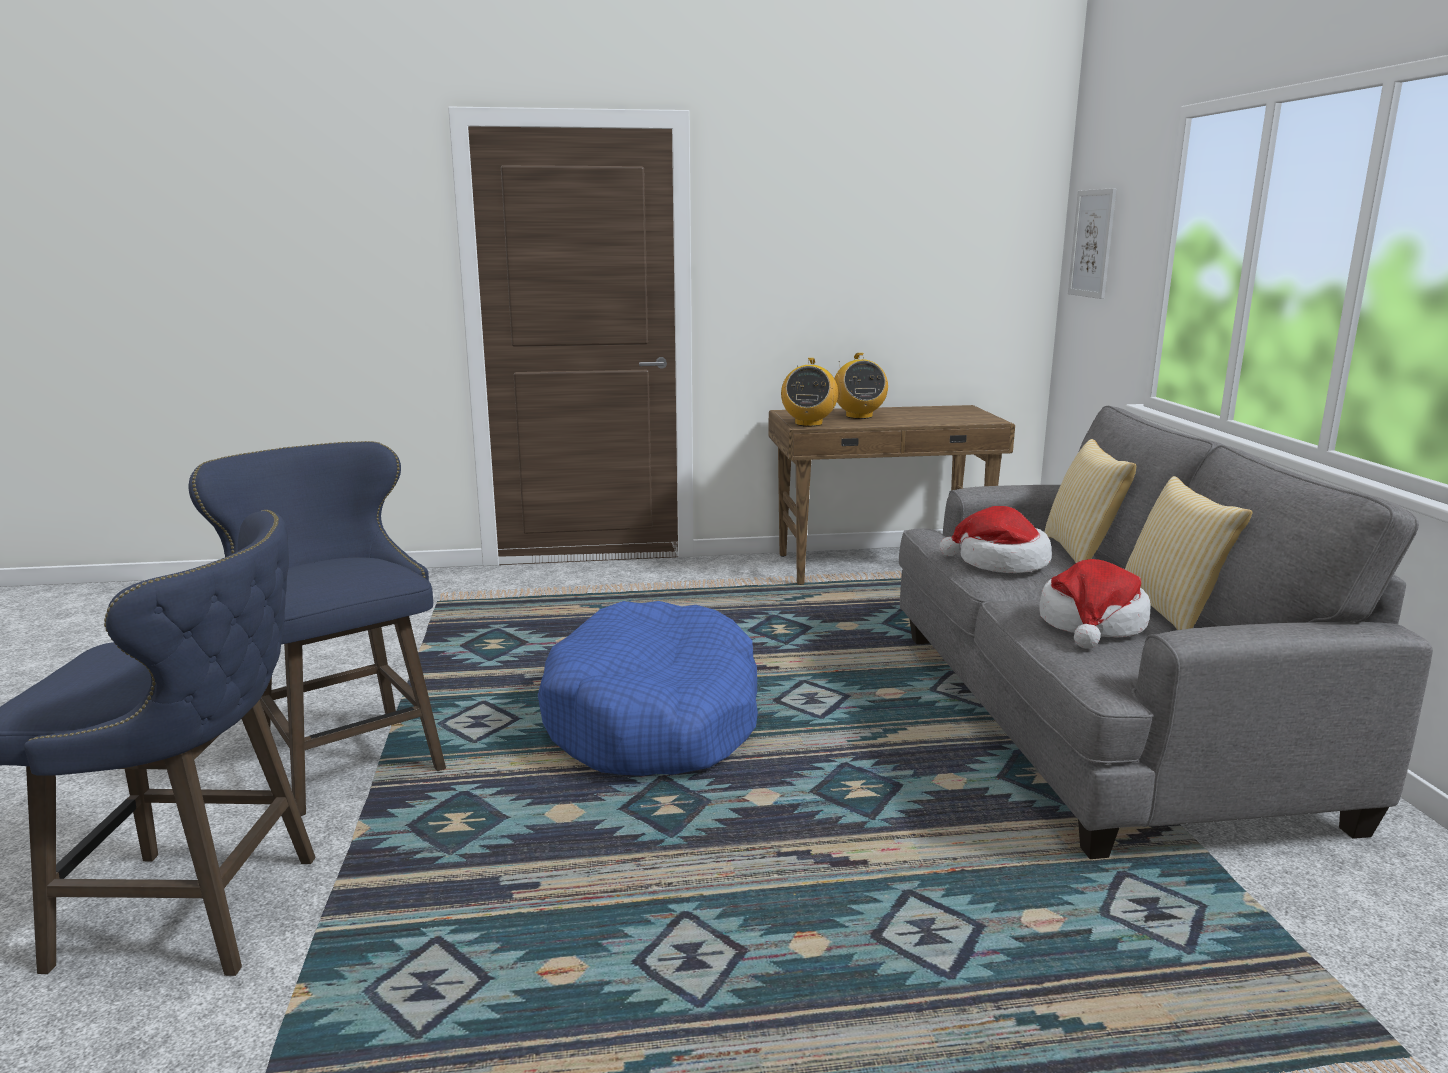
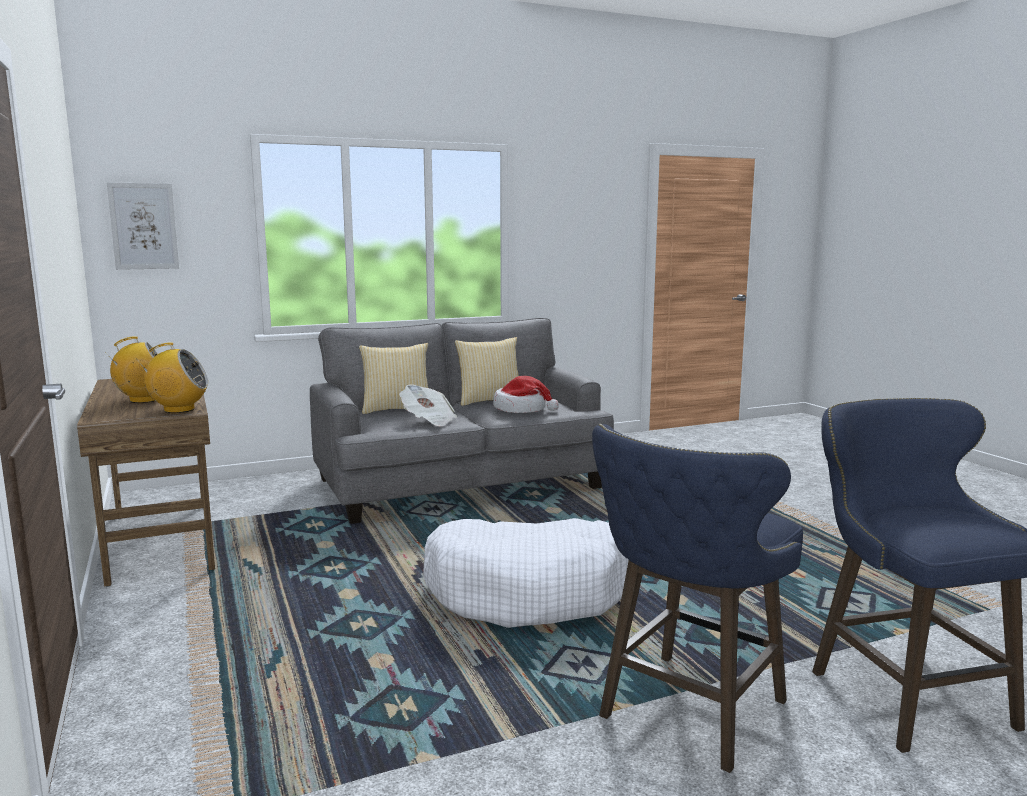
camera: 105 degrees left, 5 degrees down
blue dog bed [538,601,758,776] -> white dog bed [423,518,629,628]
hat [940,506,1052,573] -> newspaper [399,384,457,427]

